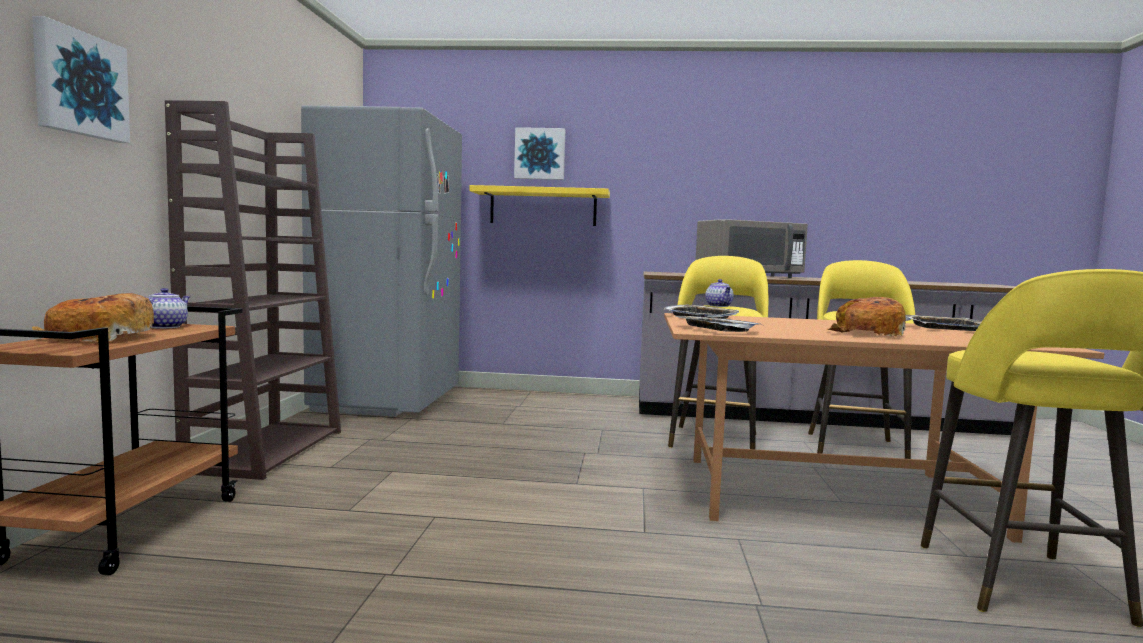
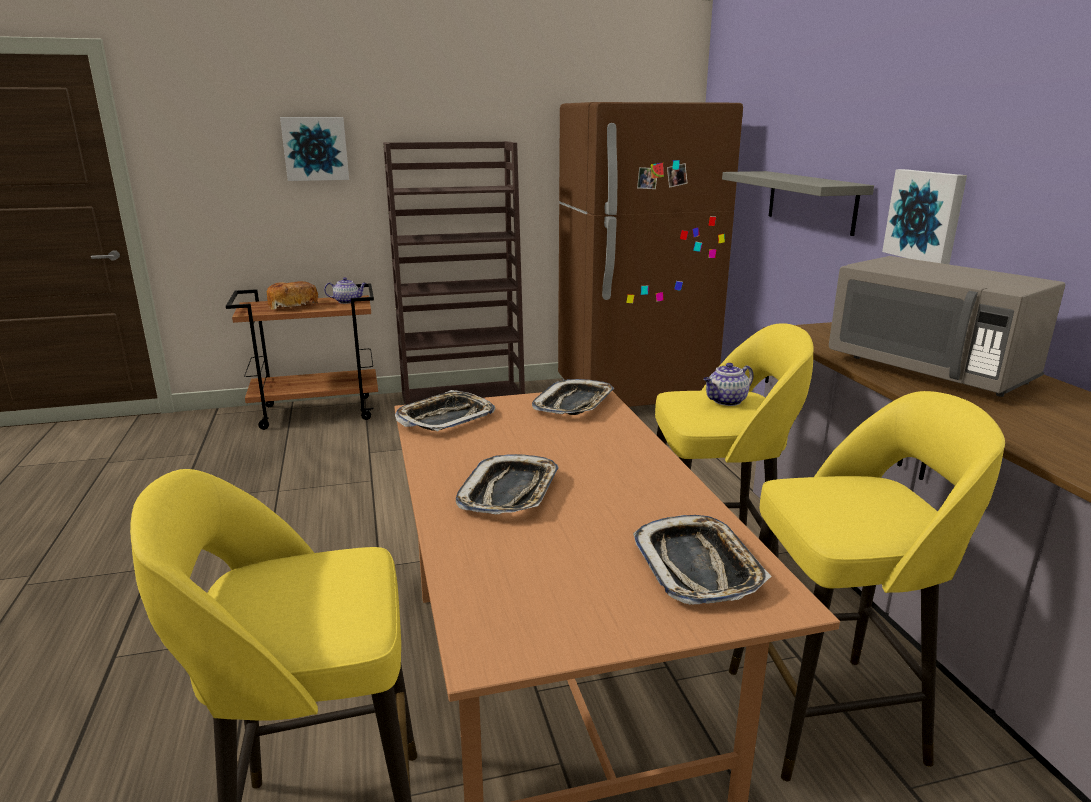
camera: 70 degrees right, 15 degrees up
grey fridge [301,106,462,417] -> brown fridge [558,102,743,407]
yellow shelf [469,185,610,226] -> grey shelf [722,171,874,236]
picture [514,127,566,180] -> picture moved to [882,169,967,264]
bread [826,297,906,337] -> tray [456,454,559,514]

